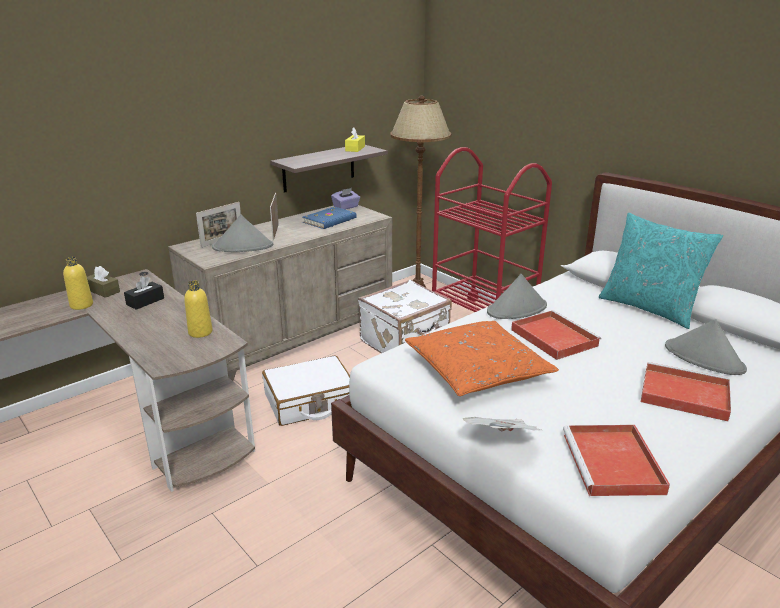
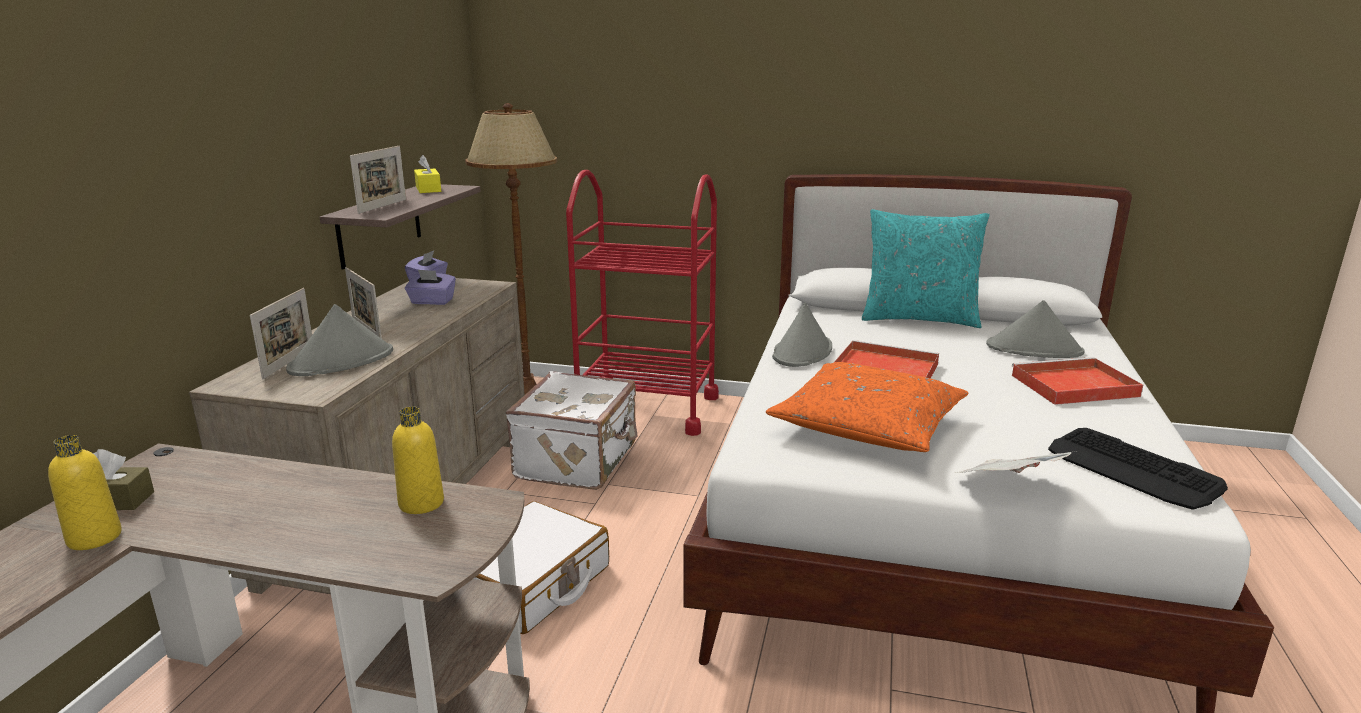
camera: 35 degrees left, 5 degrees down
black tissue box [124,276,164,310] -> none
blue book [302,207,357,229] -> purple tissue box [405,270,456,305]
red tray [563,425,670,496] -> keyboard [1048,428,1228,510]
none -> picture frame [350,146,406,214]

